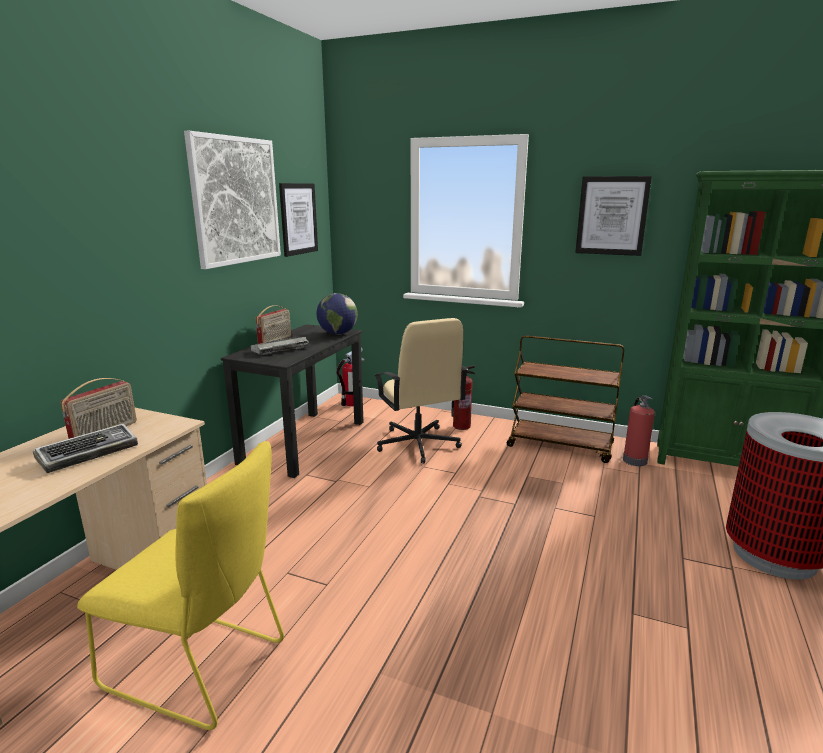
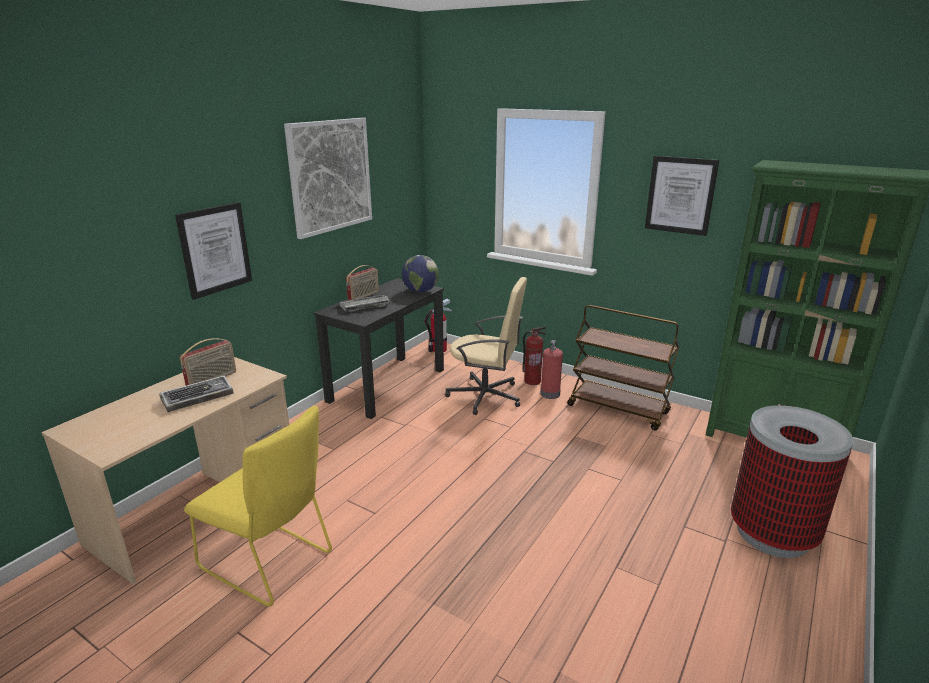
camera: 10 degrees right, 5 degrees up
picture [279,183,318,257] -> picture moved to [175,202,252,300]
beige office chair [375,318,468,463] -> beige office chair turned 60 degrees counterclockwise [445,277,527,415]
fire extinguisher [623,396,655,466] -> fire extinguisher moved to [541,340,563,399]

